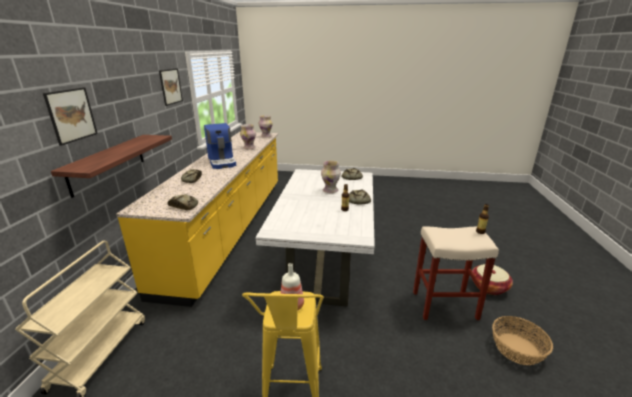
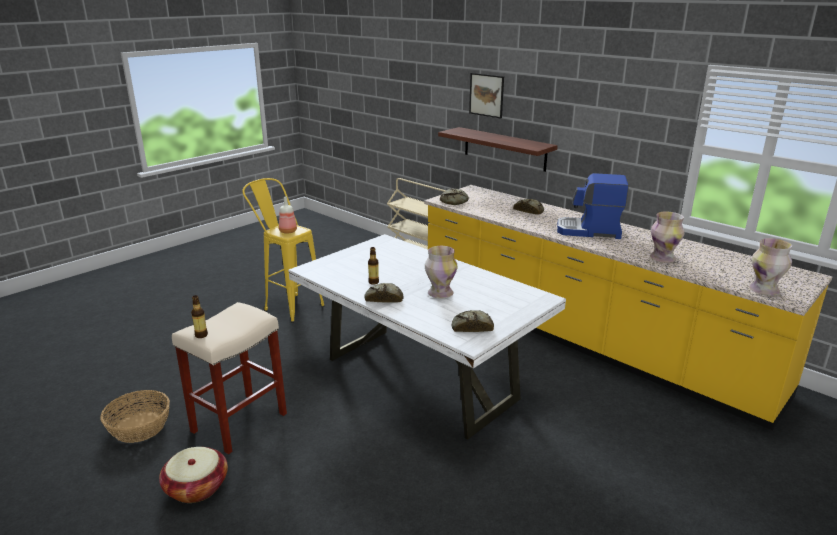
camera: 125 degrees right, 0 degrees up
picture [159,68,183,106] -> none

